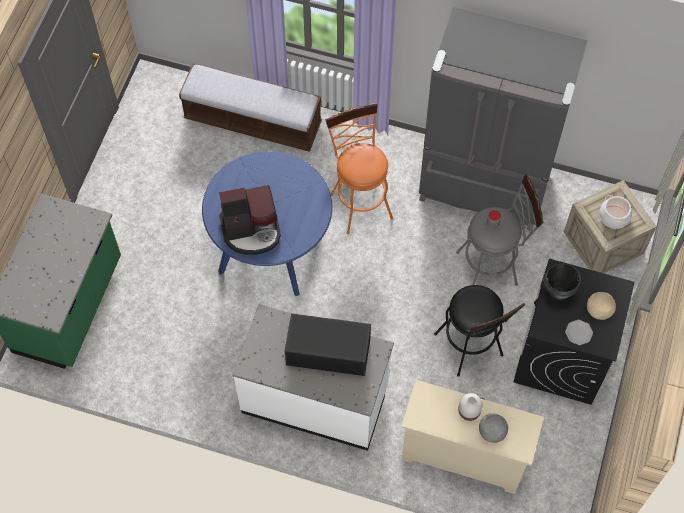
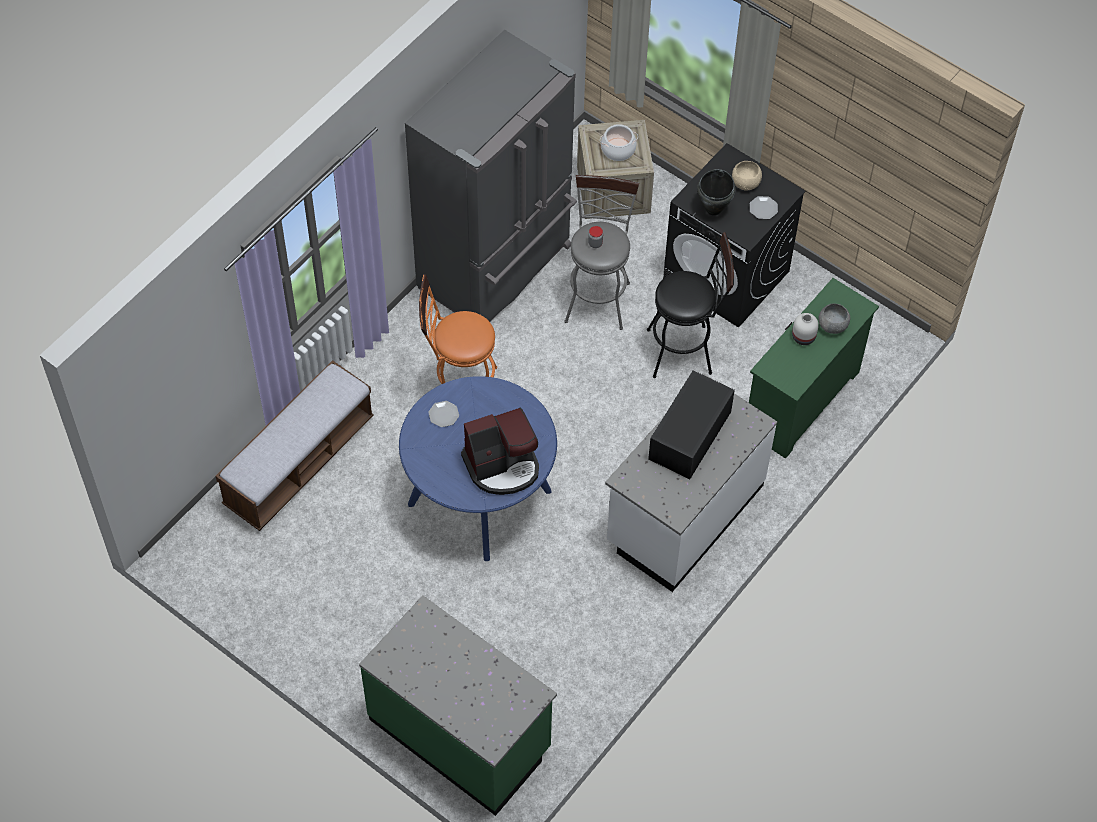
camera: 70 degrees left, 5 degrees down
coffee machine [219,185,281,255] -> coffee machine turned 60 degrees clockwise [461,407,539,495]
beige dresser [401,380,544,494] -> green dresser [749,278,879,459]
none -> plate [428,401,459,427]

